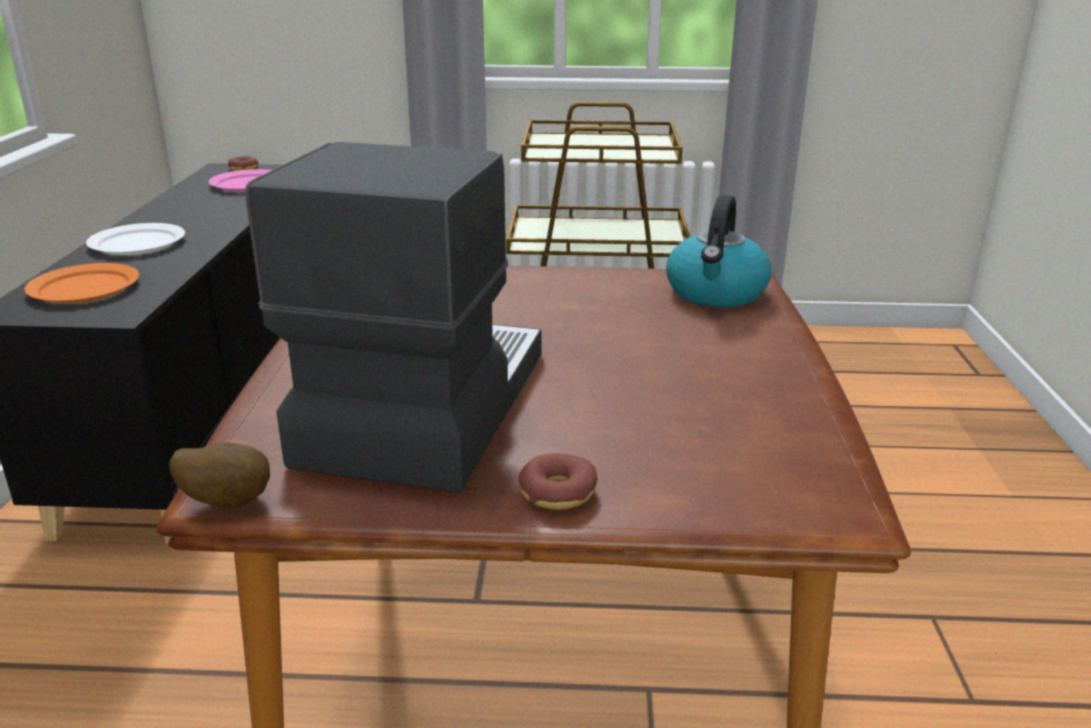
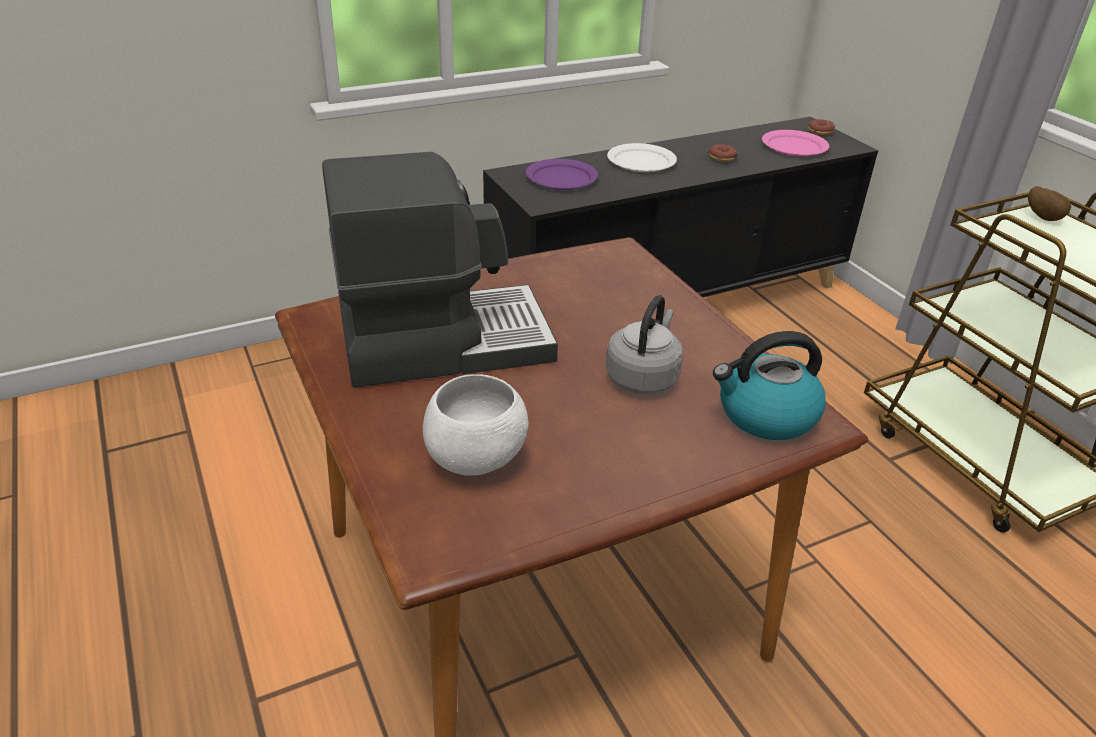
camera: 60 degrees right, 10 degrees up
orange plate [24,263,139,303] -> purple plate [525,159,598,190]
potato [169,443,270,507] -> potato moved to [1028,186,1071,221]
donut [519,453,597,510] -> donut moved to [708,144,737,162]
none -> white bowl [423,374,529,476]
none -> grey kettle [606,295,683,394]

